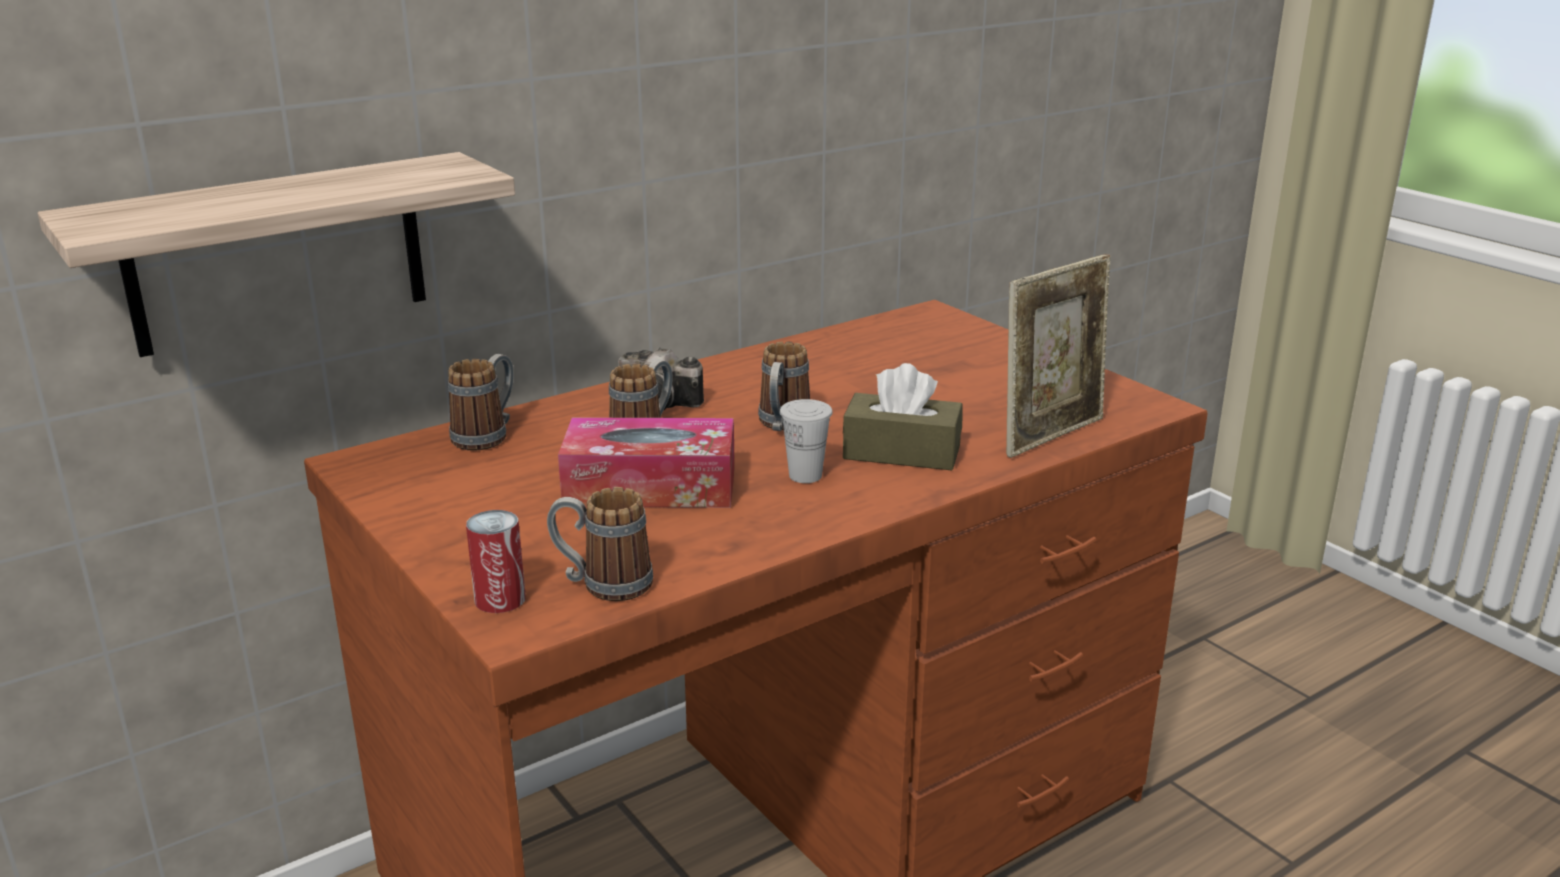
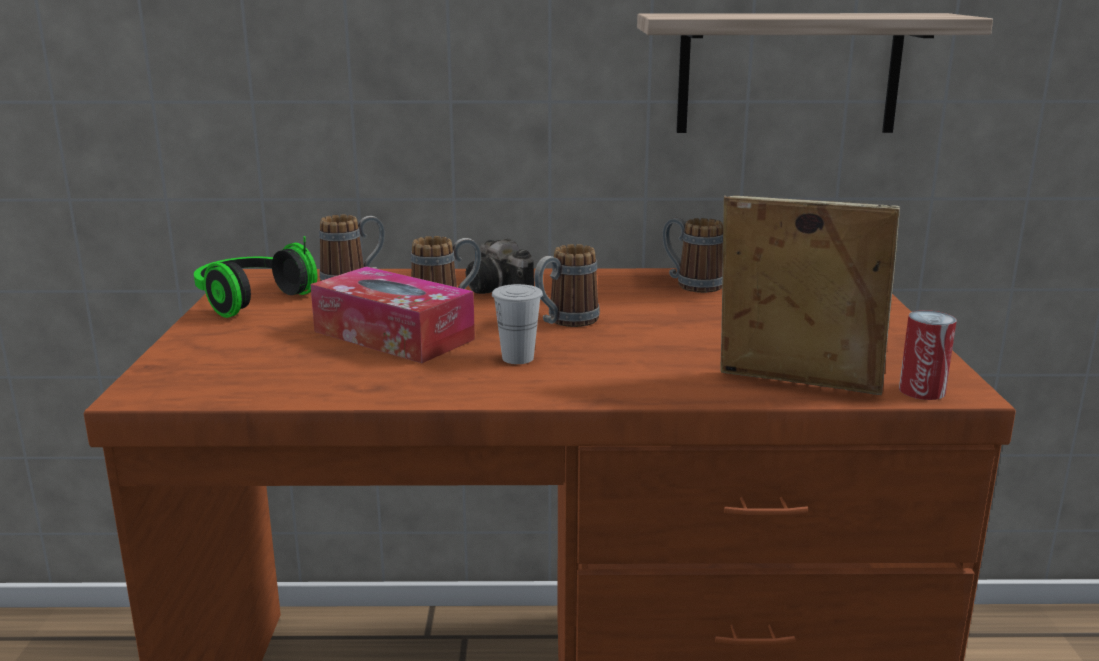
camera: 35 degrees right, 5 degrees down
shelf [38,152,515,357] -> shelf moved to [637,13,993,133]
can [466,510,526,613] -> can moved to [899,310,957,400]
mug [547,487,653,601] -> mug moved to [662,218,723,293]
brown tissue box [843,363,963,470] -> none
picture frame [1006,254,1110,458] -> picture frame turned 150 degrees counterclockwise [720,195,900,395]
none -> headphones [194,236,317,318]

